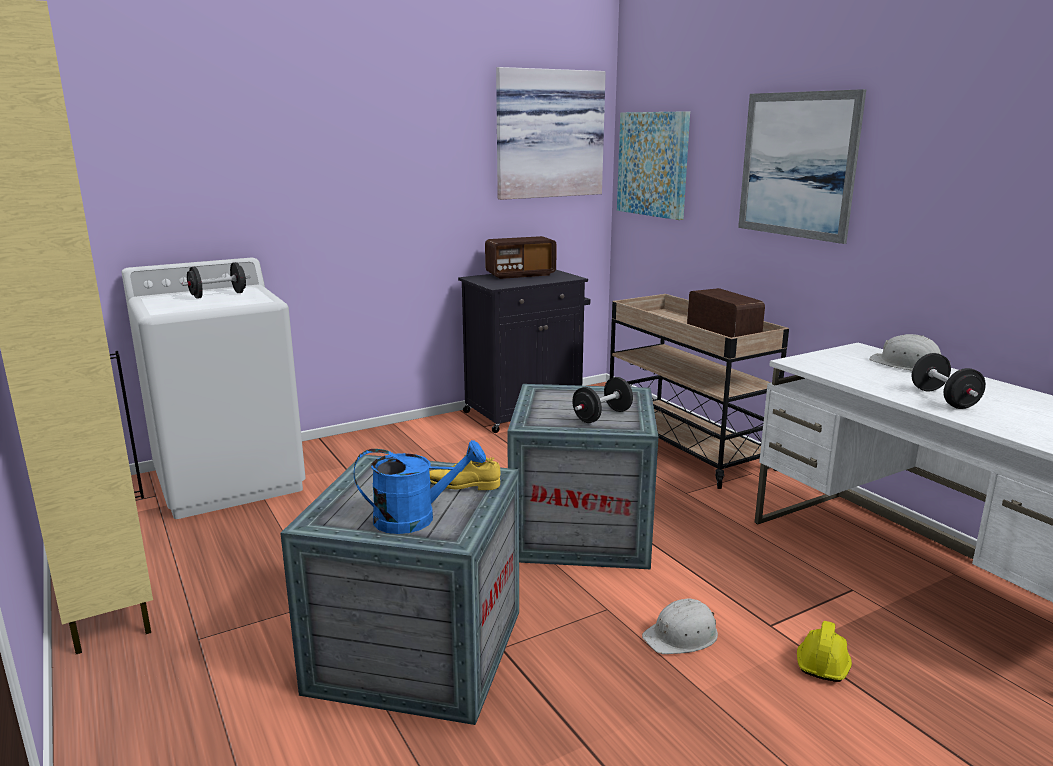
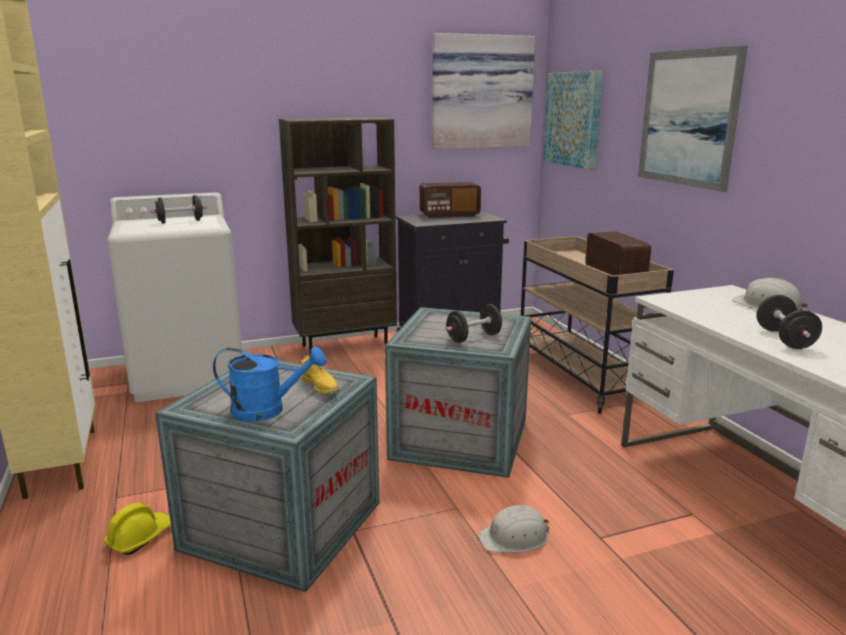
camera: 10 degrees right, 0 degrees up
yellow shoe [429,455,500,490] -> yellow shoe turned 135 degrees counterclockwise [301,356,339,394]
yellow hard hat [797,621,852,682] -> yellow hard hat moved to [104,503,171,555]
none -> brown bookcase [279,117,397,352]

